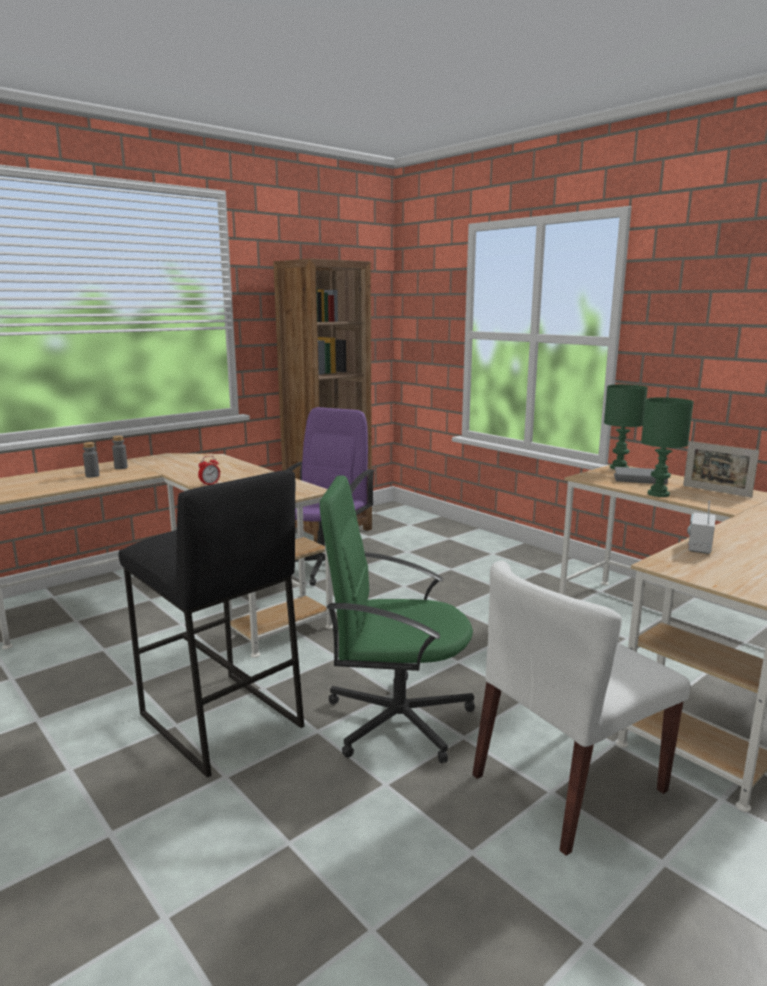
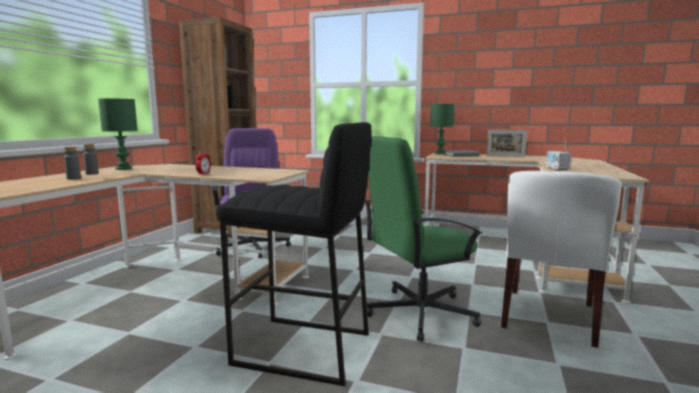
camera: 30 degrees left, 5 degrees down
green table lamp [641,397,694,497] -> green table lamp moved to [98,98,138,170]

